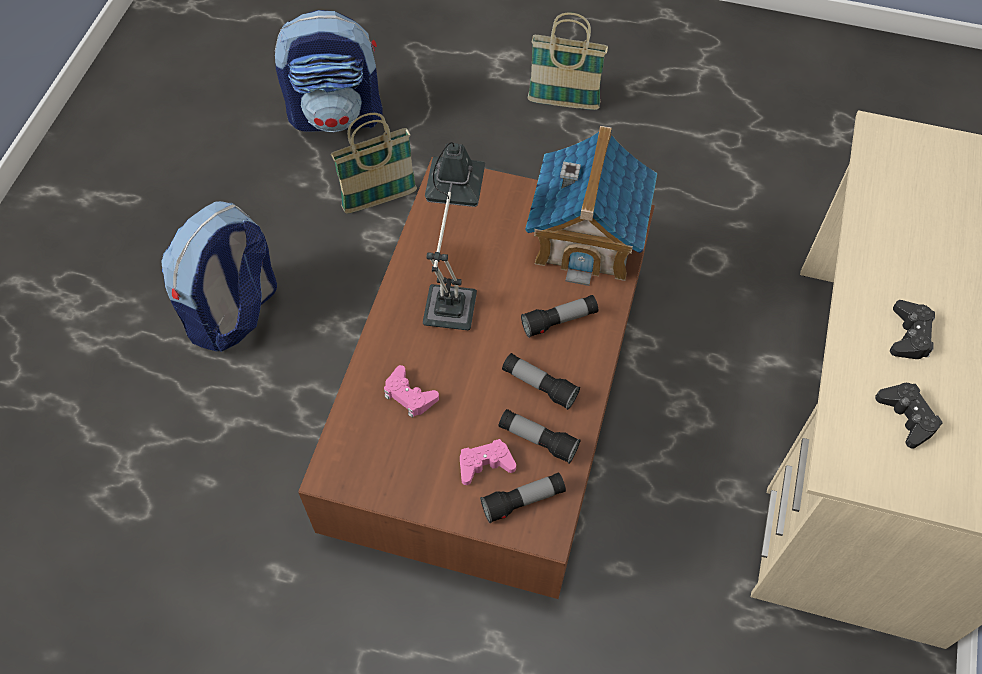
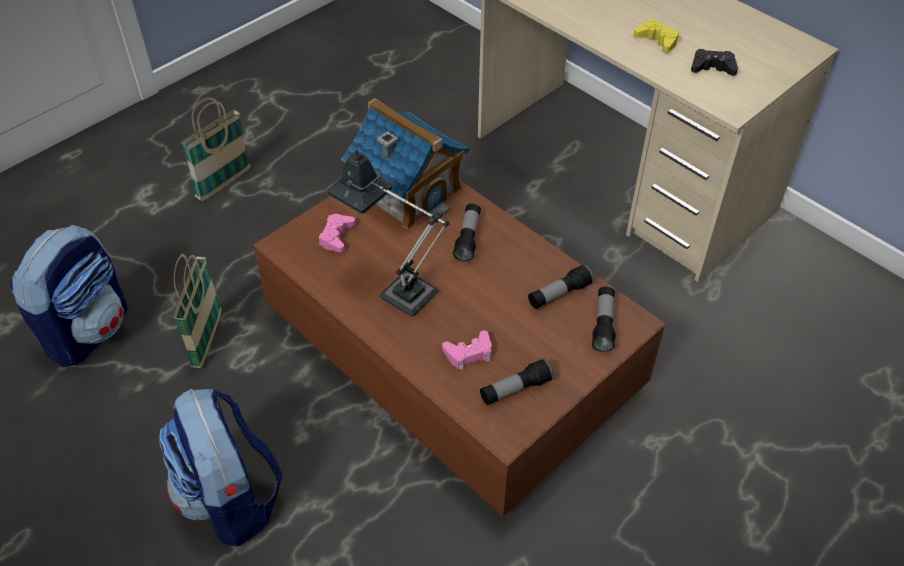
camera: 60 degrees left, 10 degrees down
pink game controller [460,439,516,485] -> pink game controller moved to [319,214,356,252]
flashlight [502,353,580,410] -> flashlight moved to [480,358,553,405]
black game controller [890,300,935,359] -> yellow game controller [634,19,679,52]

